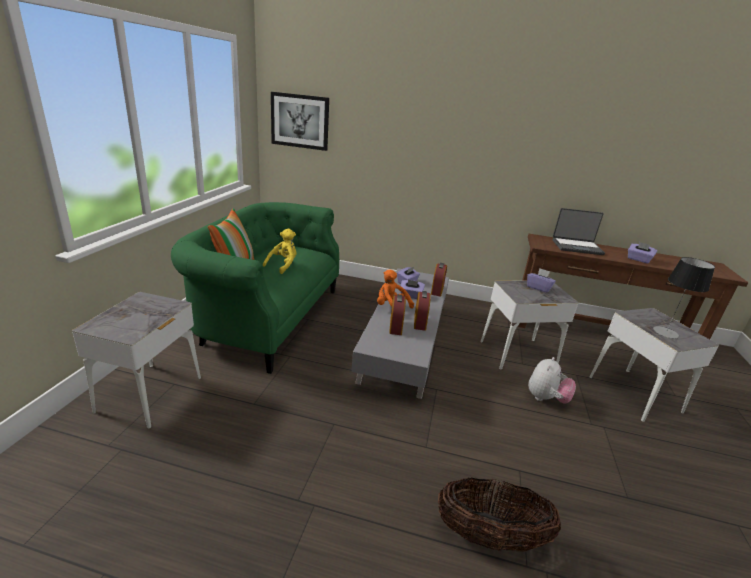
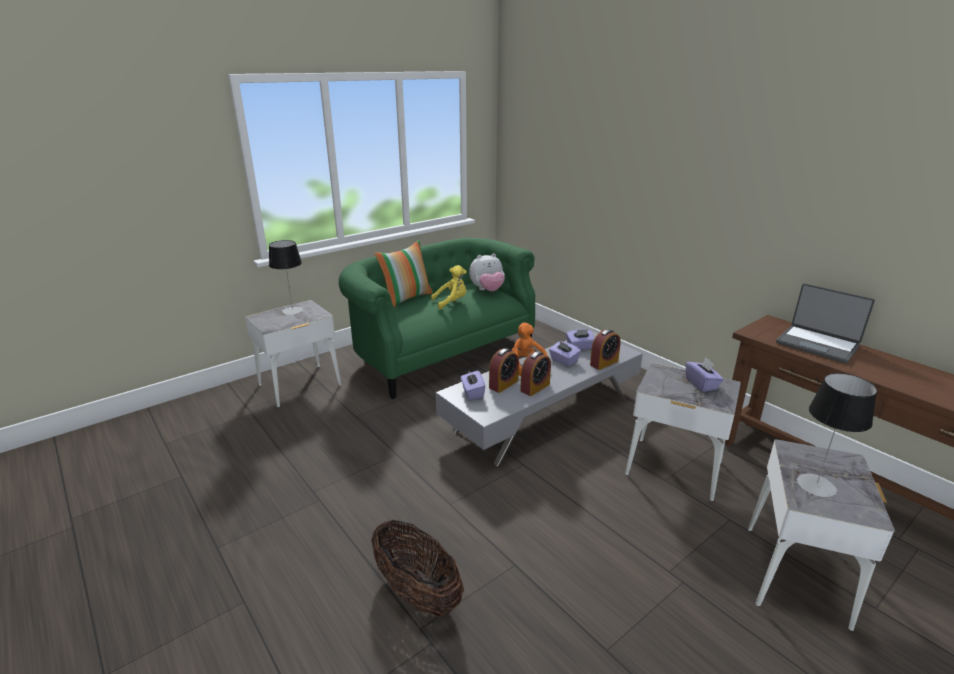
camera: 40 degrees right, 0 degrees up
picture [271,92,329,151] -> none
plush toy [528,357,576,404] -> plush toy moved to [469,253,505,291]
purple tissue box [628,242,657,264] -> purple tissue box moved to [461,371,485,400]
none -> table lamp [269,240,303,315]

